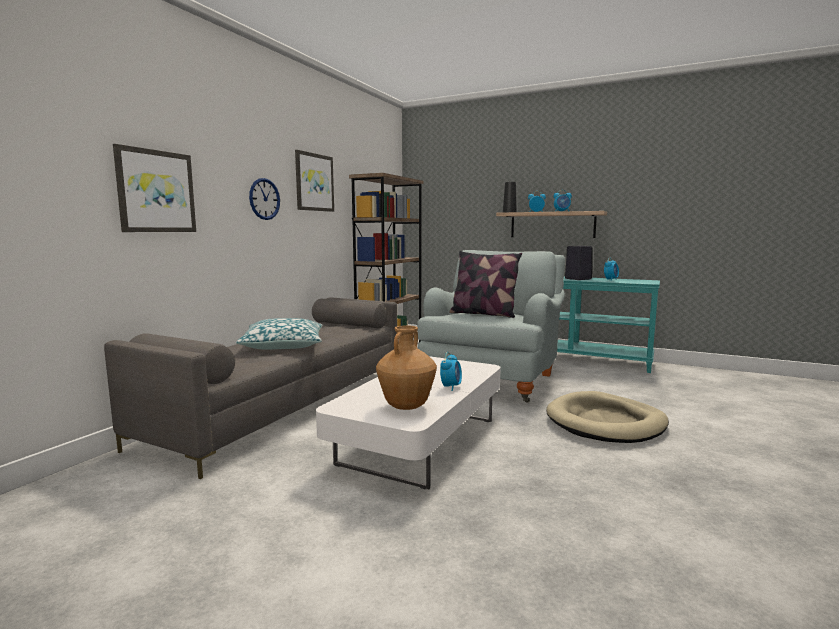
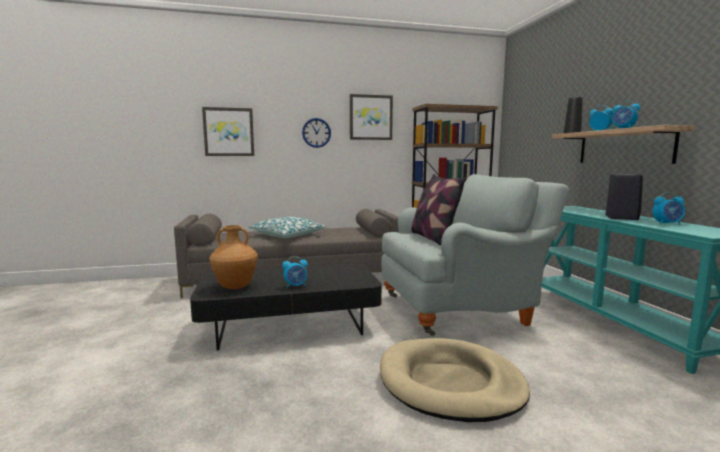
camera: 50 degrees right, 0 degrees up
white coffee table [316,356,501,489] -> black coffee table [190,264,382,351]

